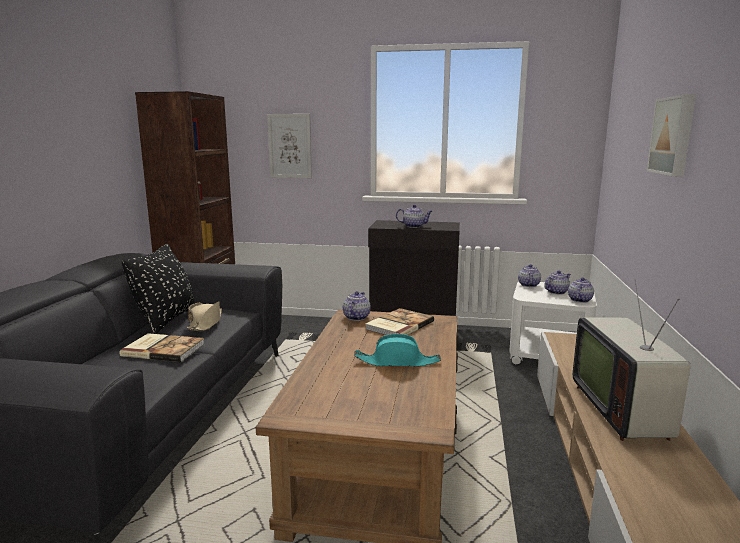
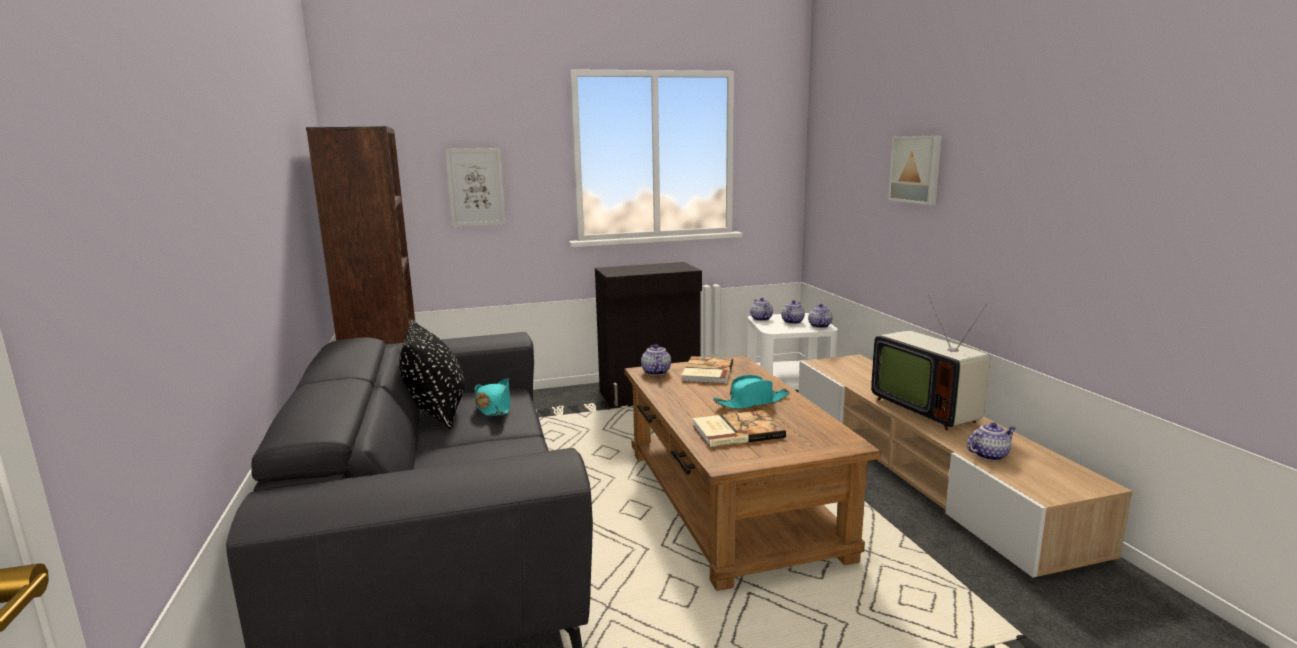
camera: 25 degrees left, 0 degrees up
book [120,333,204,362] -> book moved to [693,410,786,447]
beige hat [187,301,222,331] -> turquoise hat [475,378,510,416]
teapot [396,205,432,228] -> teapot moved to [967,422,1016,461]

